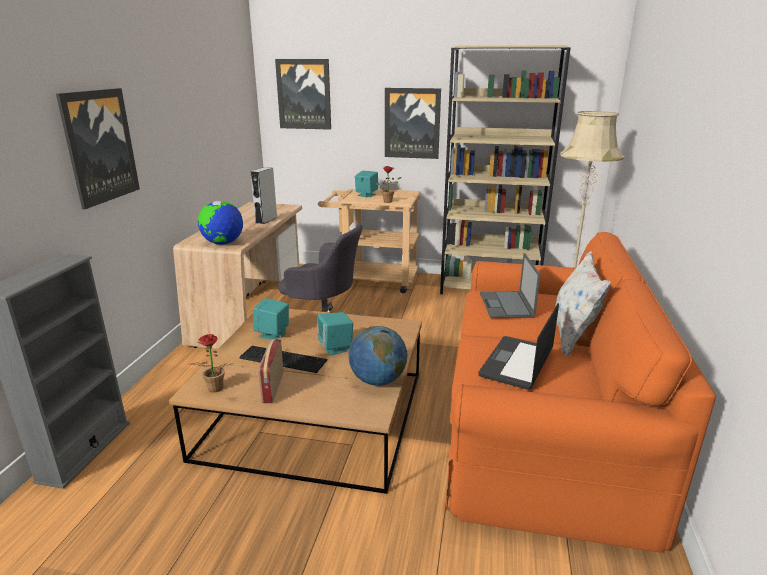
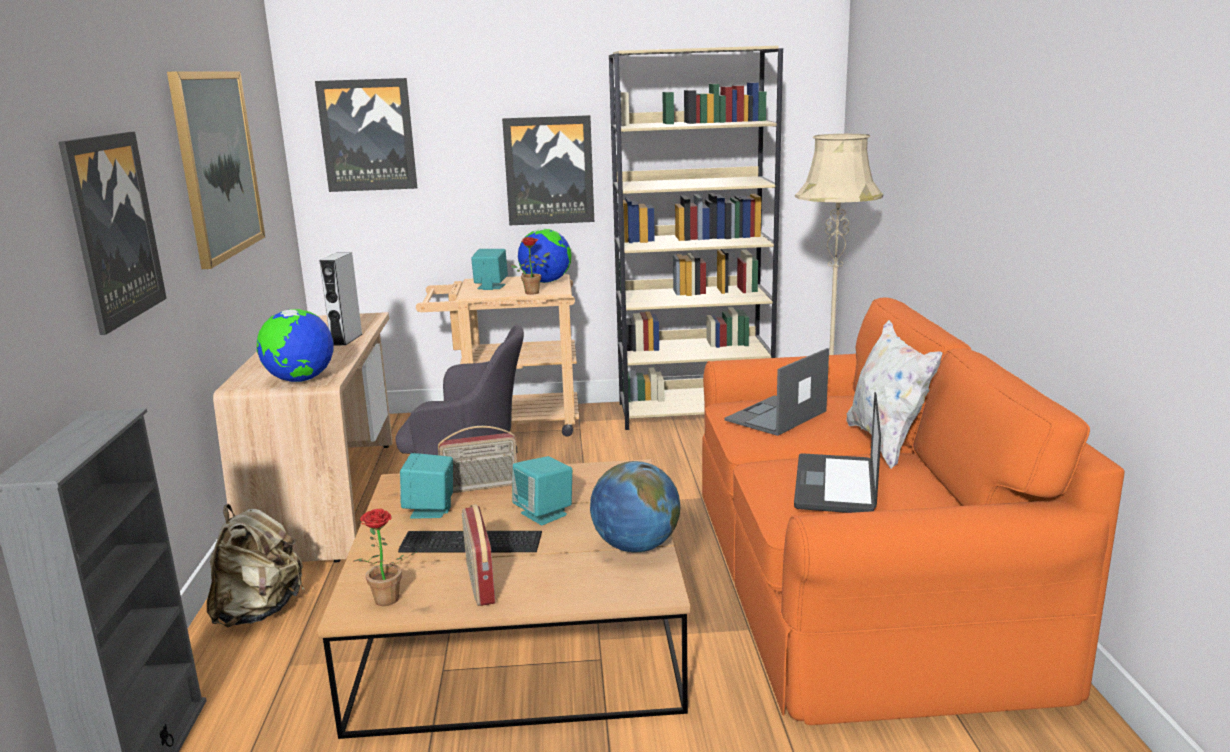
camera: 15 degrees left, 5 degrees down
laptop [480,253,541,318] -> laptop turned 60 degrees clockwise [725,348,829,436]
none -> picture [167,71,265,269]
none -> beige backpack [207,504,304,627]
none -> radio [438,426,517,493]
none -> globe [518,228,572,283]

